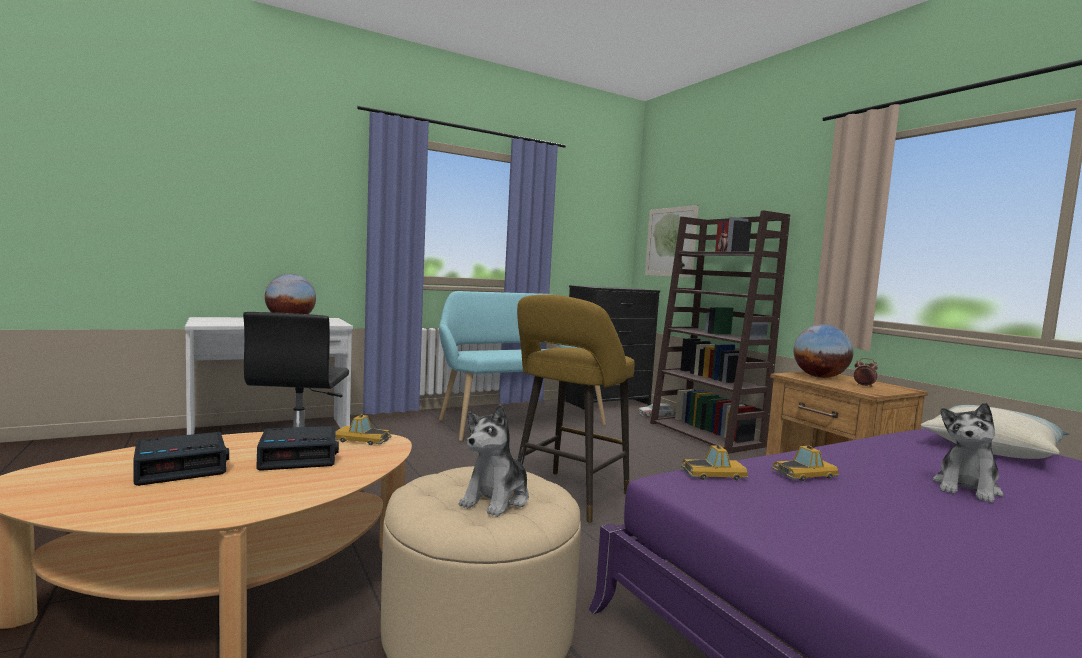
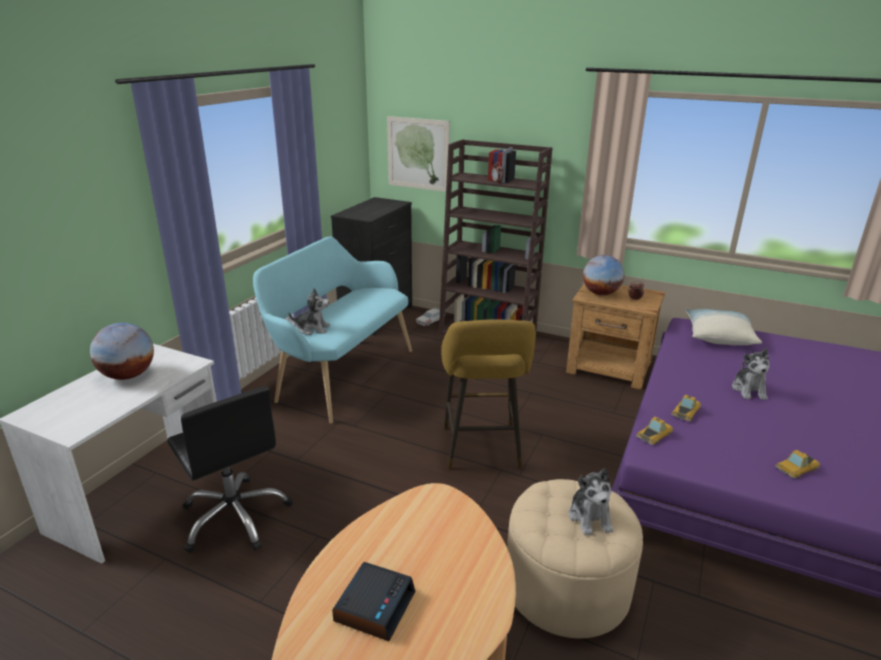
camera: 35 degrees left, 20 degrees up
alarm clock [256,426,339,471] -> none
toy car [335,414,392,445] -> toy car moved to [775,450,820,479]
none -> plush toy [289,288,330,335]

